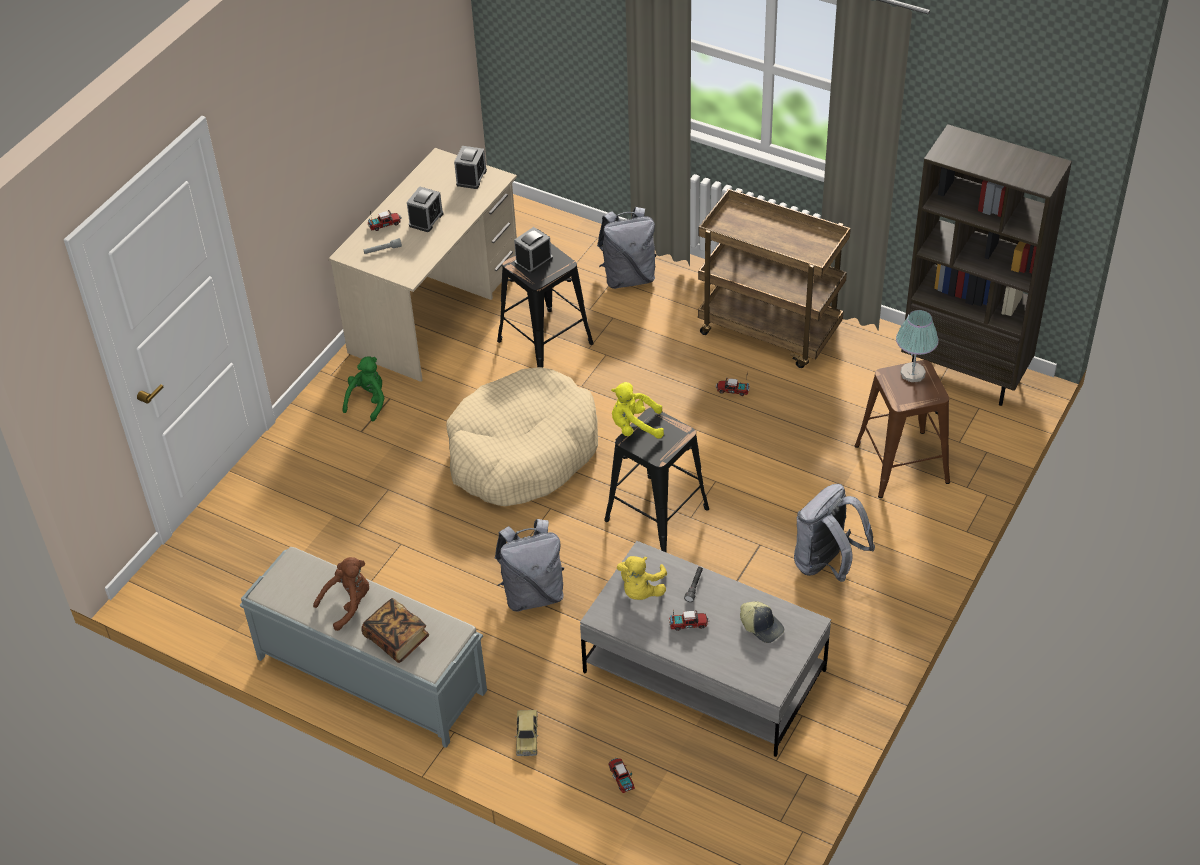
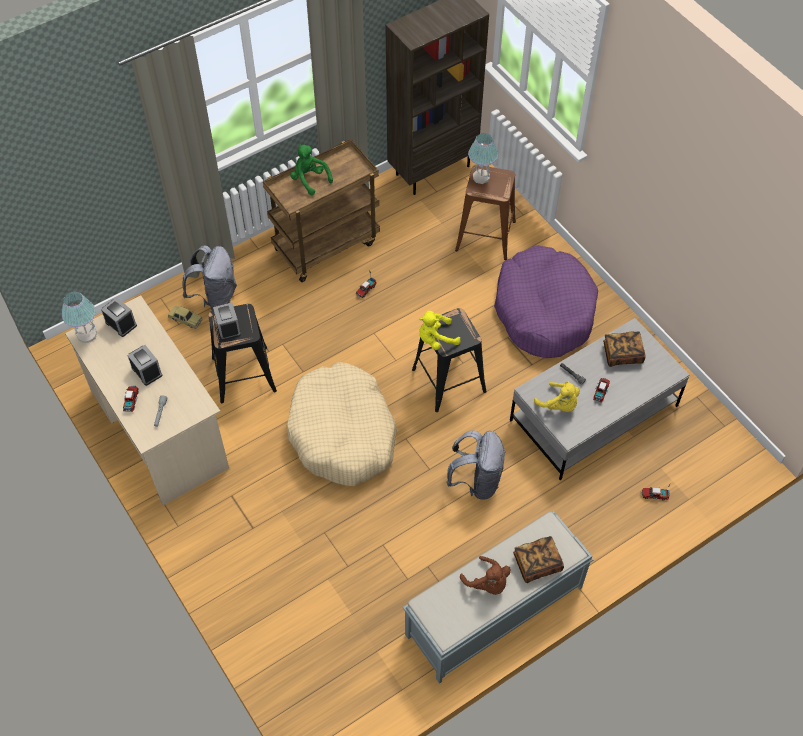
camera: 65 degrees left, 10 degrees up
brown plush toy [313,557,369,631] -> brown plush toy turned 150 degrees clockwise [460,556,511,595]
green plush toy [343,357,384,421] -> green plush toy moved to [290,144,333,195]
toy car [515,710,538,756] -> toy car moved to [168,306,203,329]
yellow plush toy [611,382,664,439] -> yellow plush toy turned 45 degrees clockwise [419,311,461,350]
cap [740,602,784,643] -> book [603,332,645,367]
grey backpack [794,484,875,582] -> purple dog bed [494,245,598,358]
none -> table lamp [62,291,97,343]

